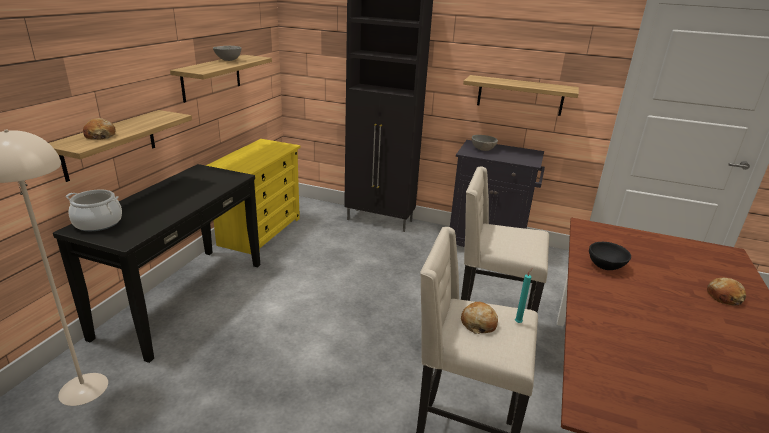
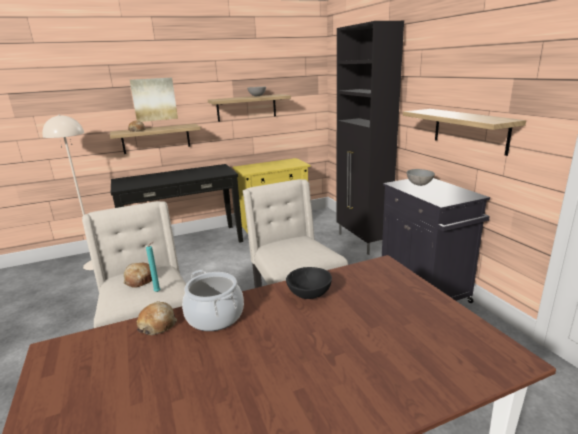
camera: 50 degrees right, 5 degrees down
cooking pot [66,190,122,231] -> cooking pot moved to [182,270,244,331]
bread [707,278,746,306] -> bread moved to [137,301,177,335]
none -> picture [130,78,178,122]

